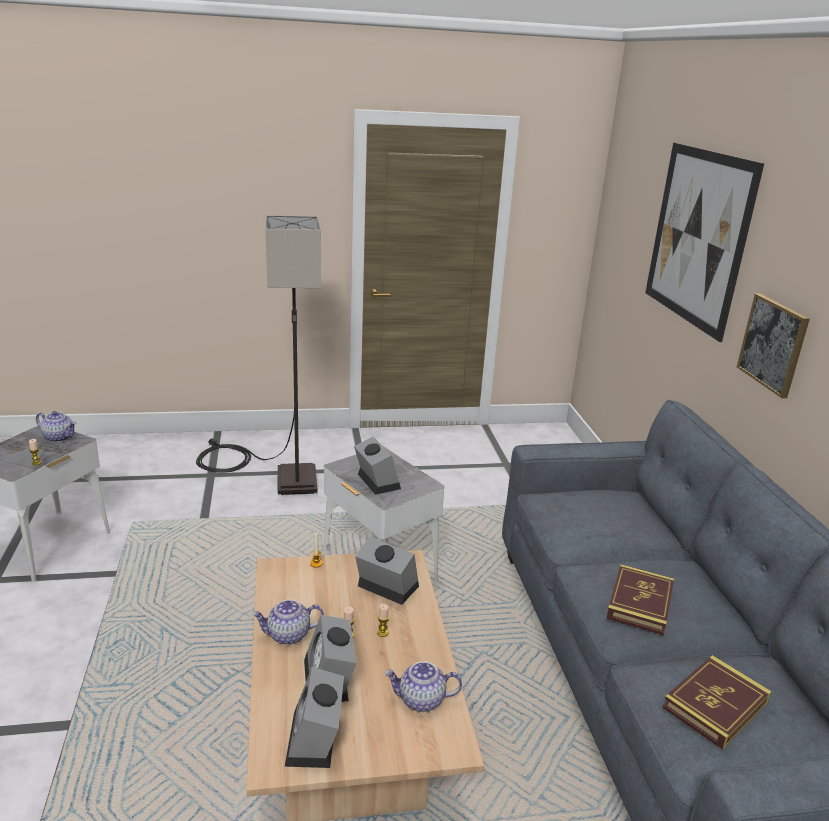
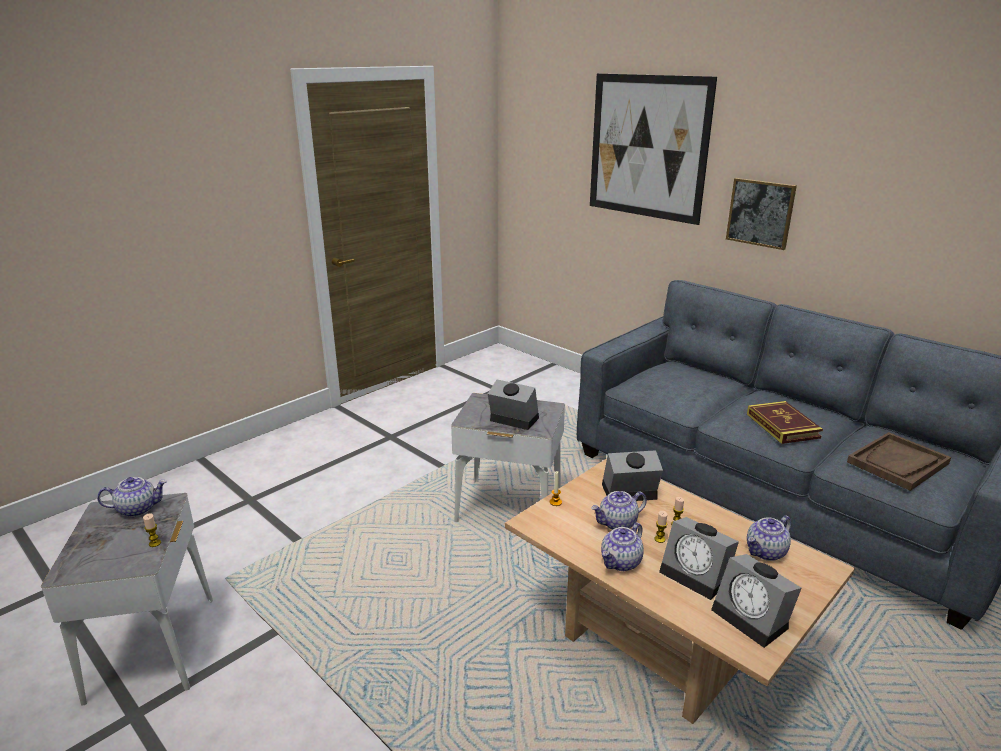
camera: 35 degrees left, 0 degrees up
floor lamp [196,215,321,495] -> none
book [662,655,771,750] -> brown tray [847,432,951,491]
none -> teapot [591,491,647,530]

